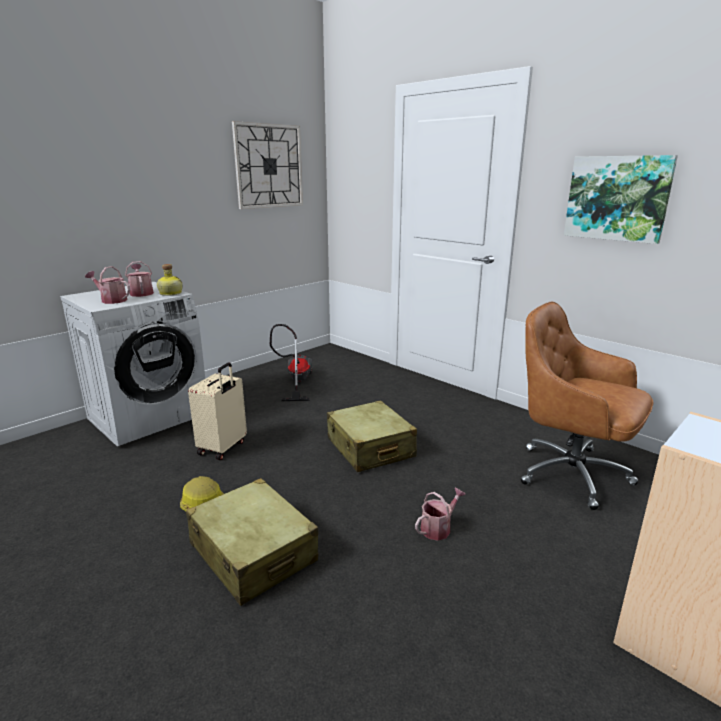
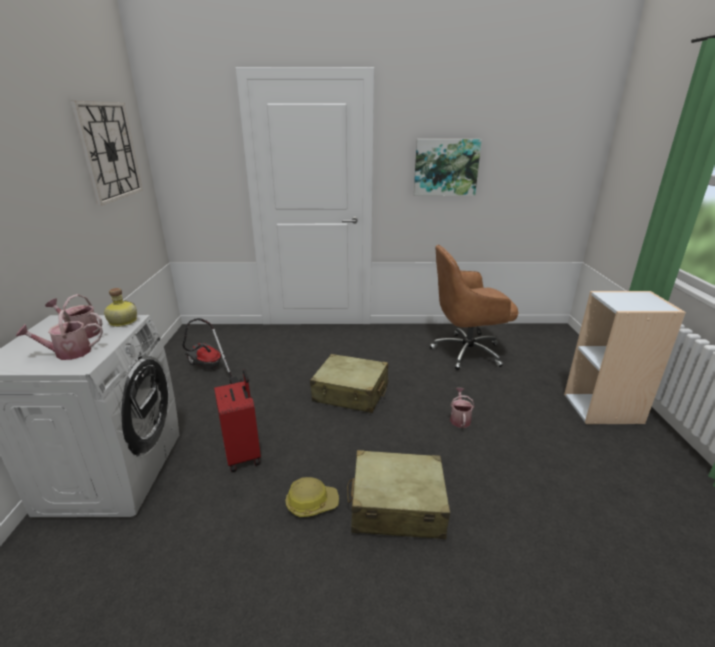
camera: 45 degrees left, 5 degrees up
beige suitcase [188,363,247,460] -> red suitcase [214,369,261,472]

